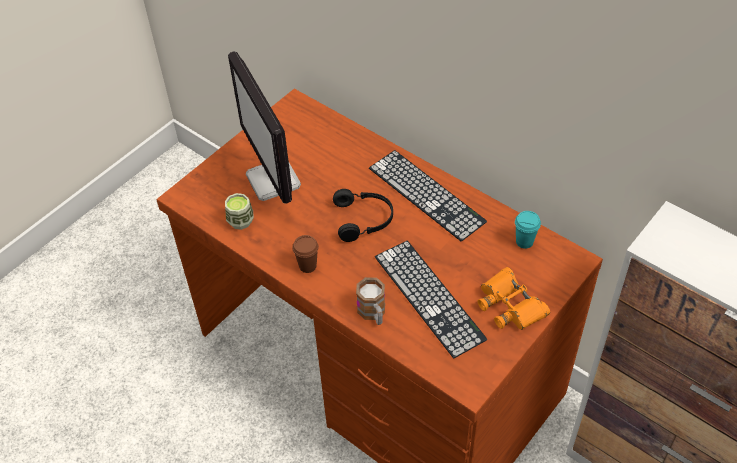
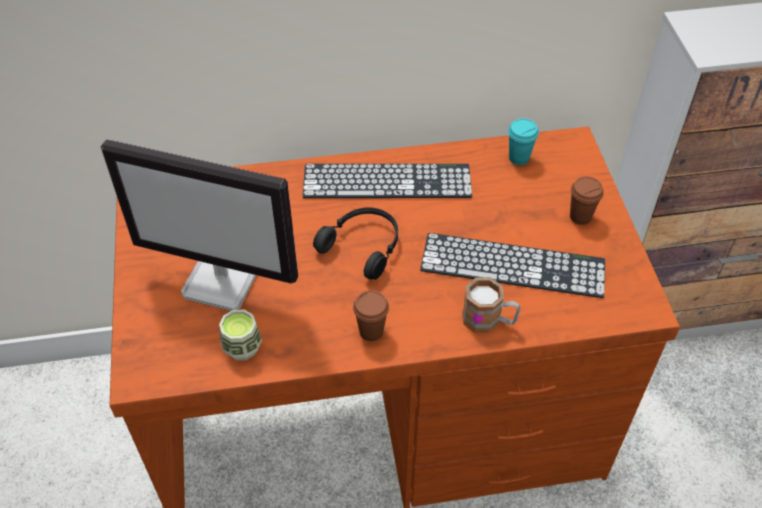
camera: 50 degrees left, 0 degrees up
orange binoculars [478,267,550,330] -> brown cup [570,176,604,225]

